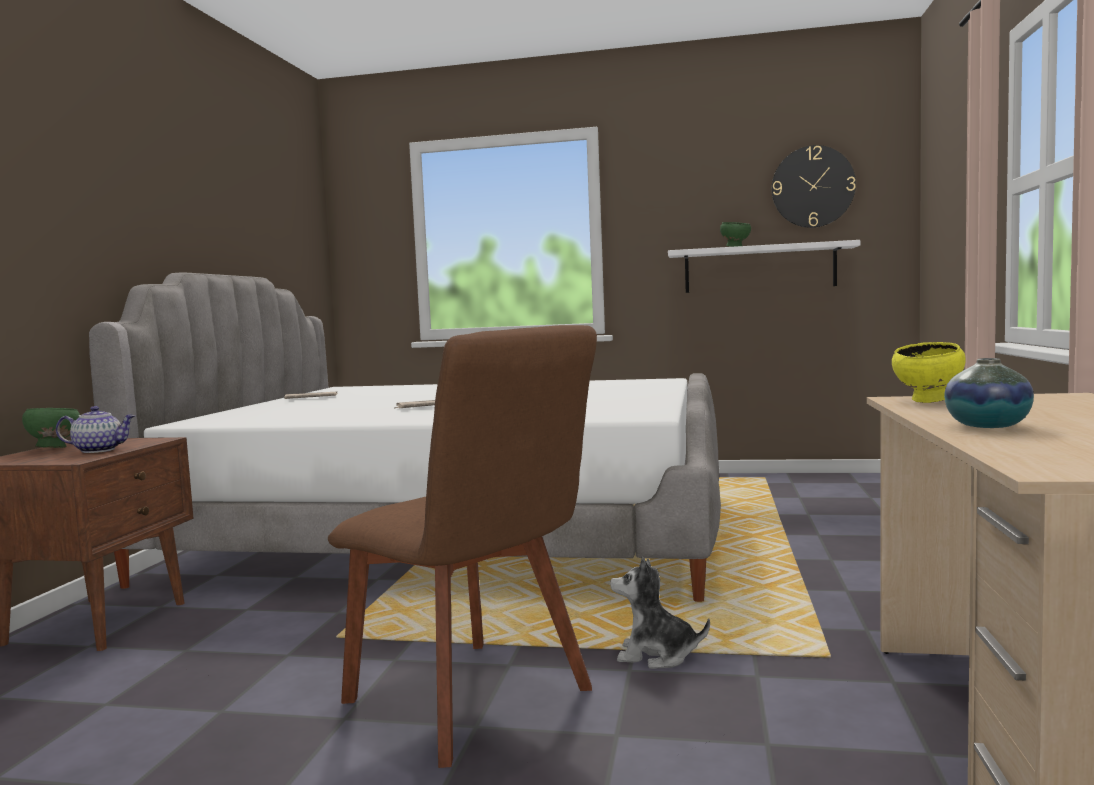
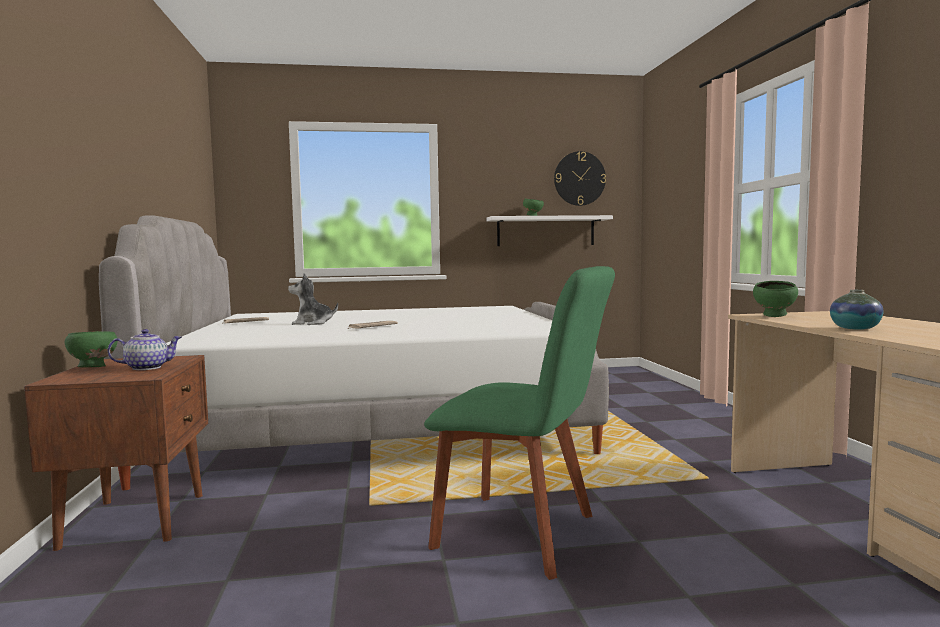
camera: 20 degrees left, 0 degrees up
brown chair [328,325,597,768] -> green chair [424,266,615,580]
plush toy [610,557,710,669] -> plush toy moved to [288,273,338,325]
yellow bowl [892,342,966,403] -> green bowl [753,281,798,317]

